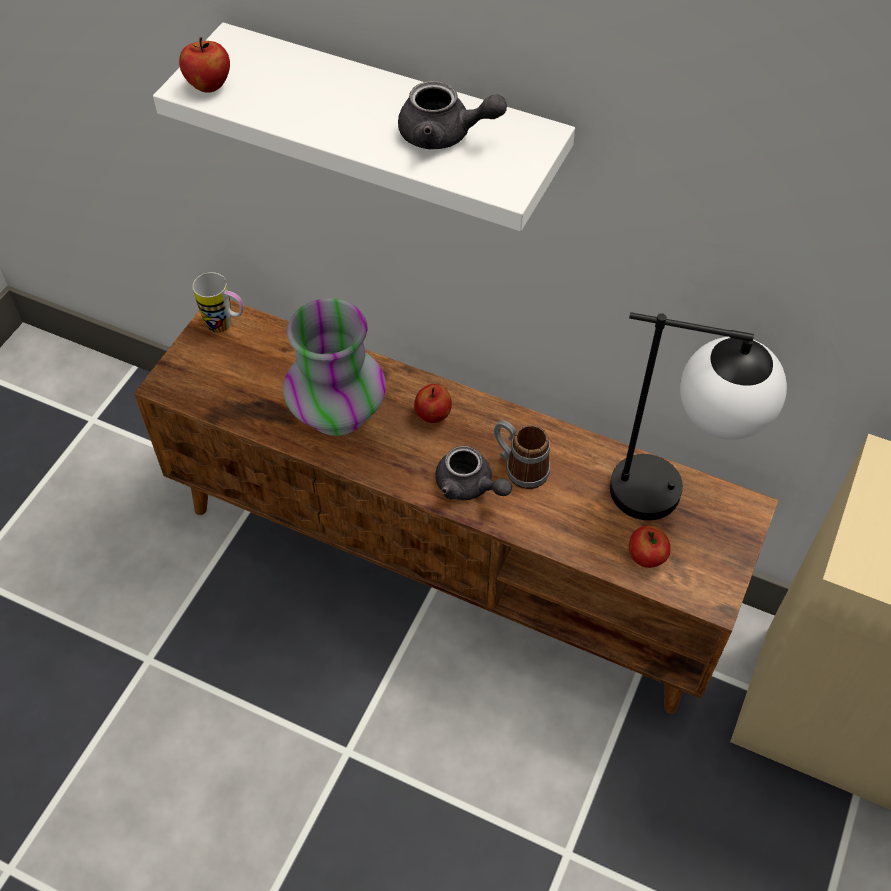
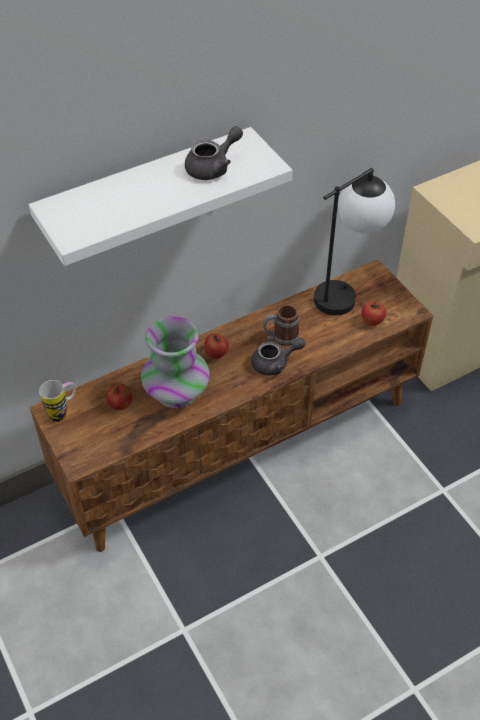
camera: 55 degrees left, 5 degrees down
apple [179,37,230,93] -> apple moved to [106,384,132,410]

